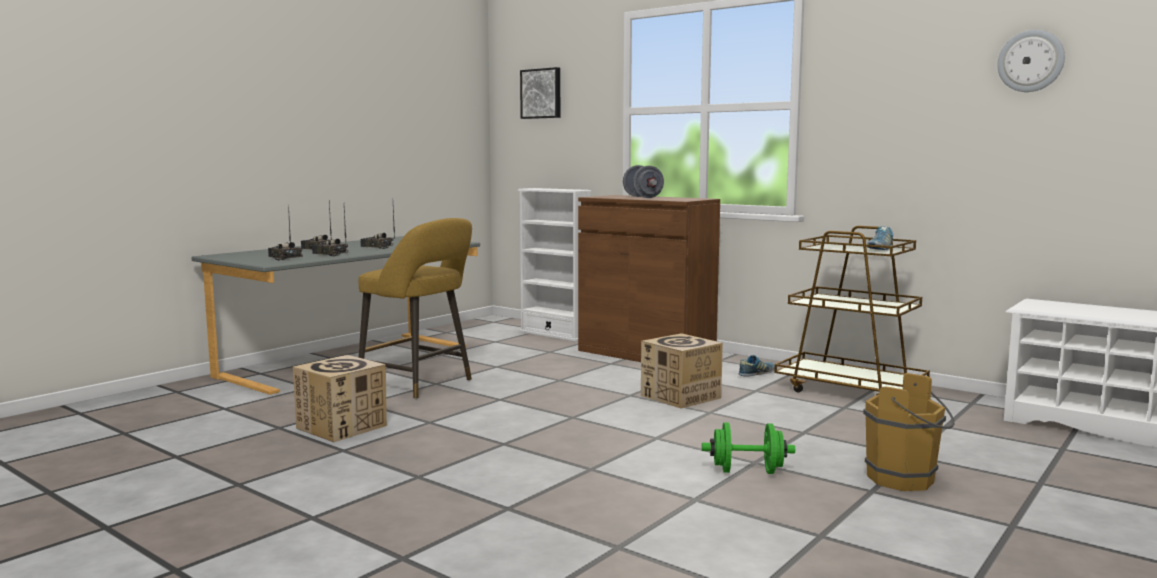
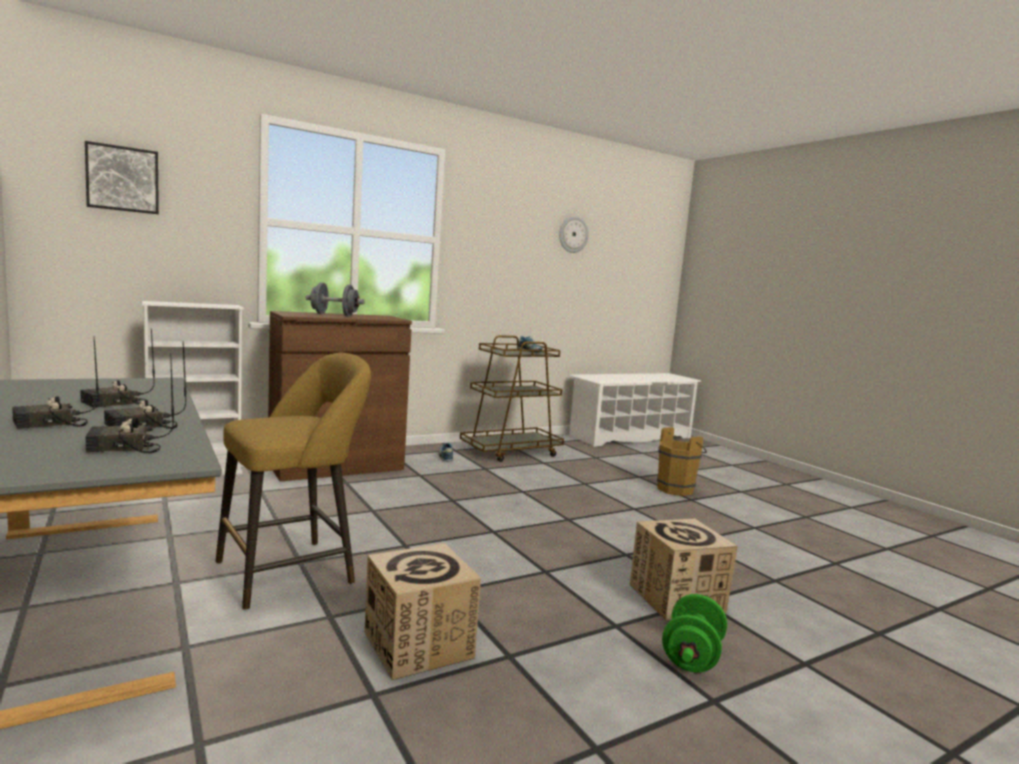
camera: 70 degrees left, 0 degrees up
cardboard box [641,333,723,409] -> cardboard box moved to [630,519,738,621]
green dumbbell [702,422,795,474] -> green dumbbell moved to [662,594,727,673]

